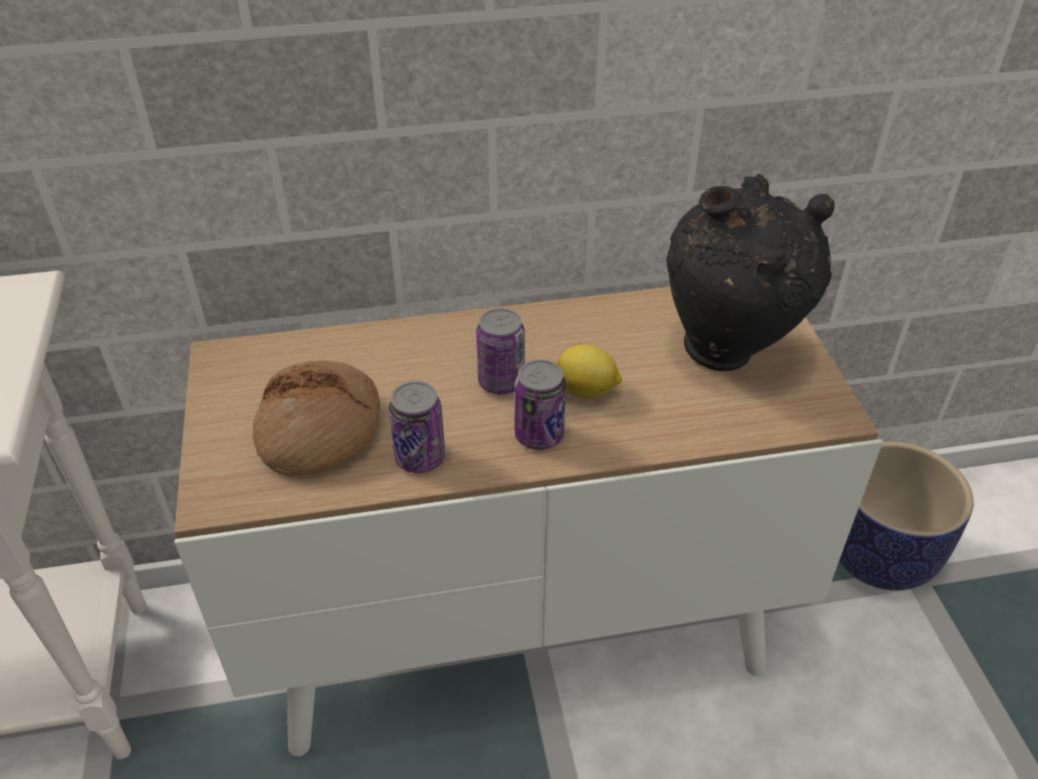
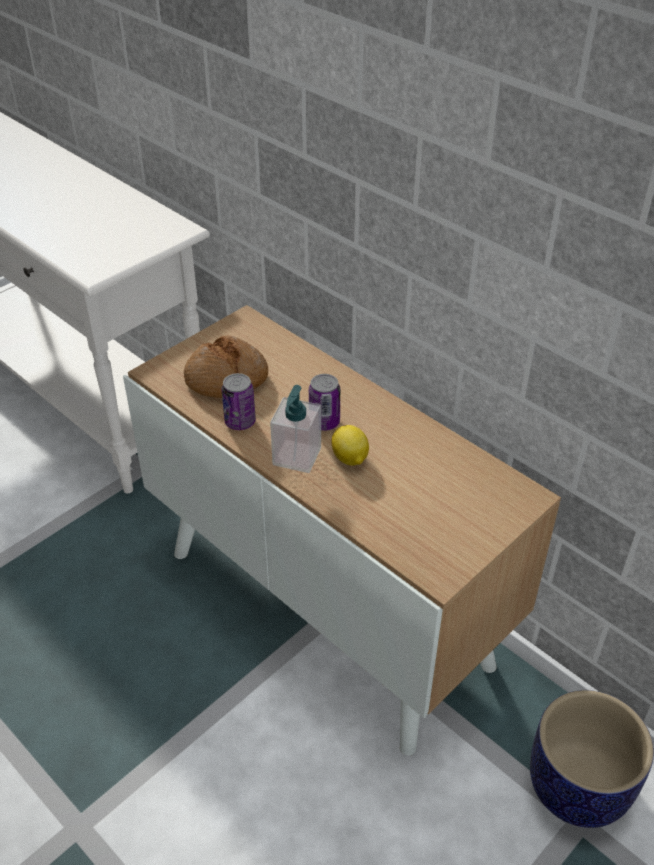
camera: 55 degrees right, 0 degrees up
can [515,359,566,450] -> soap dispenser [270,385,321,473]
black vase [666,173,835,371] -> none

